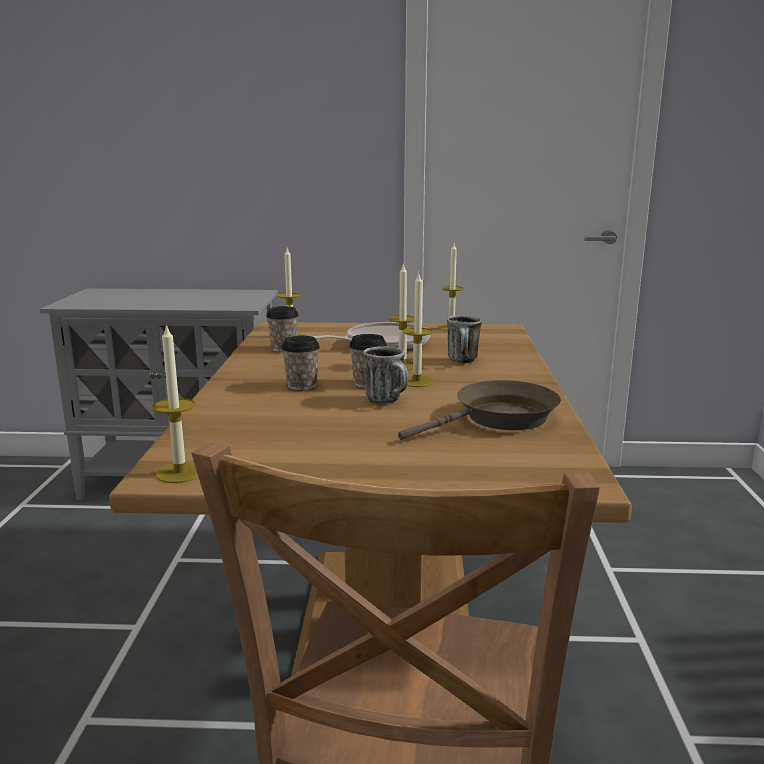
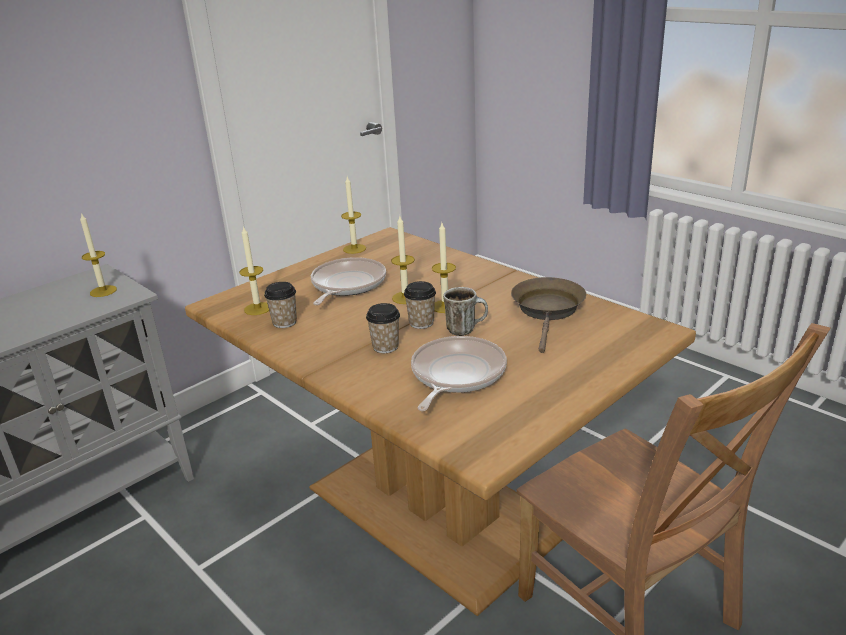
camera: 45 degrees left, 10 degrees up
candle [153,324,198,483] -> candle moved to [80,213,117,297]
mug [447,315,482,363] -> none
none -> frying pan [411,336,507,411]

